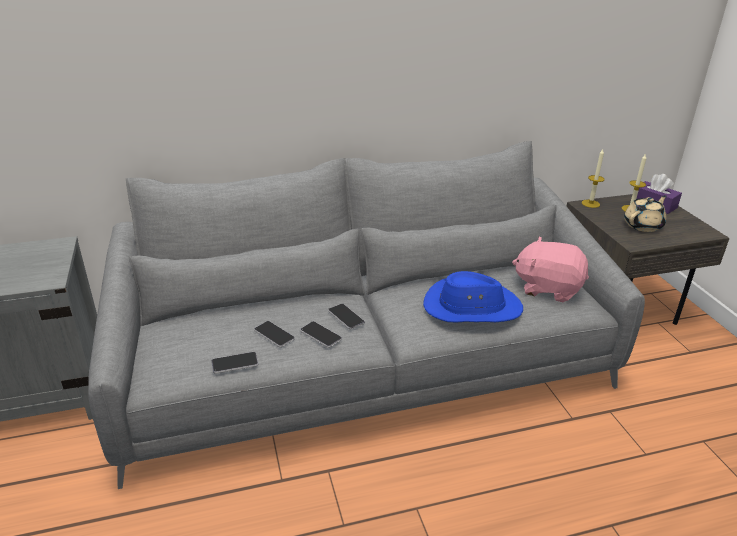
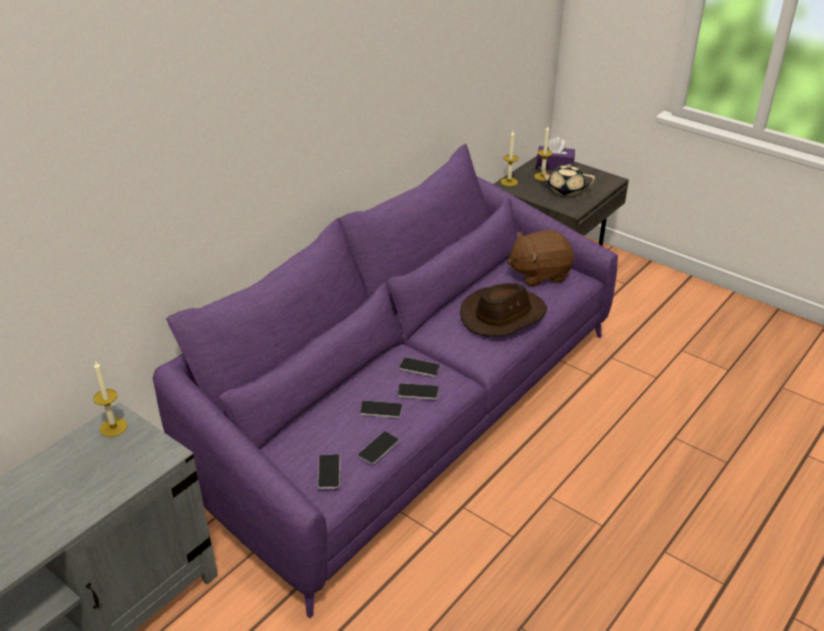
camera: 35 degrees left, 5 degrees up
grey sofa [88,141,645,489] -> purple sofa [153,144,618,618]
blue hat [423,271,523,322] -> brown hat [460,283,547,337]
pink plush toy [512,236,589,302] -> brown plush toy [507,230,574,287]
beige teapot [624,195,666,232] -> beige teapot turned 90 degrees counterclockwise [538,164,595,196]
none -> candle [93,360,127,437]
none -> phone [317,454,340,489]

